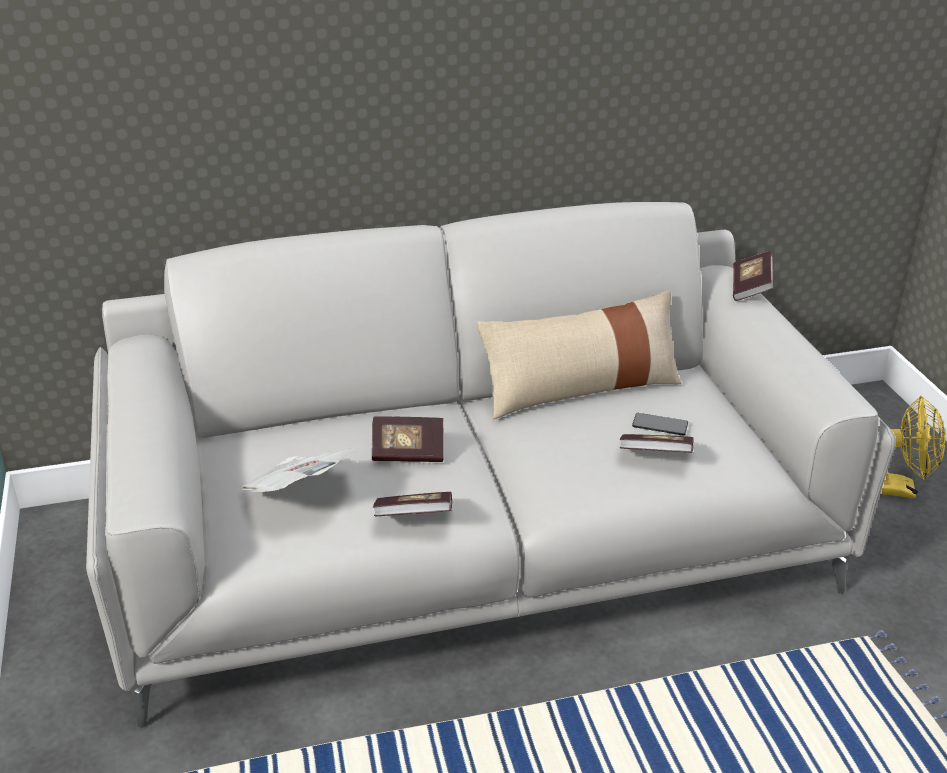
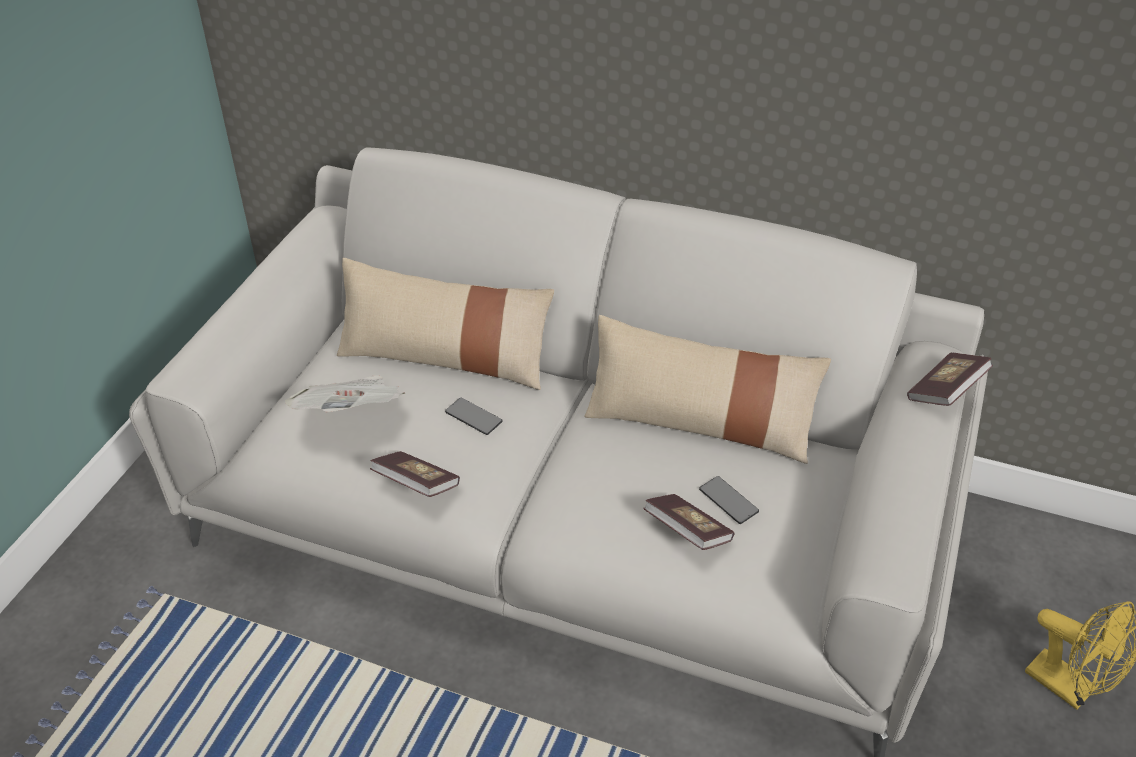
camera: 35 degrees right, 10 degrees up
book [372,416,444,462] -> phone [445,398,502,435]
none -> beige pillow [337,258,554,390]

